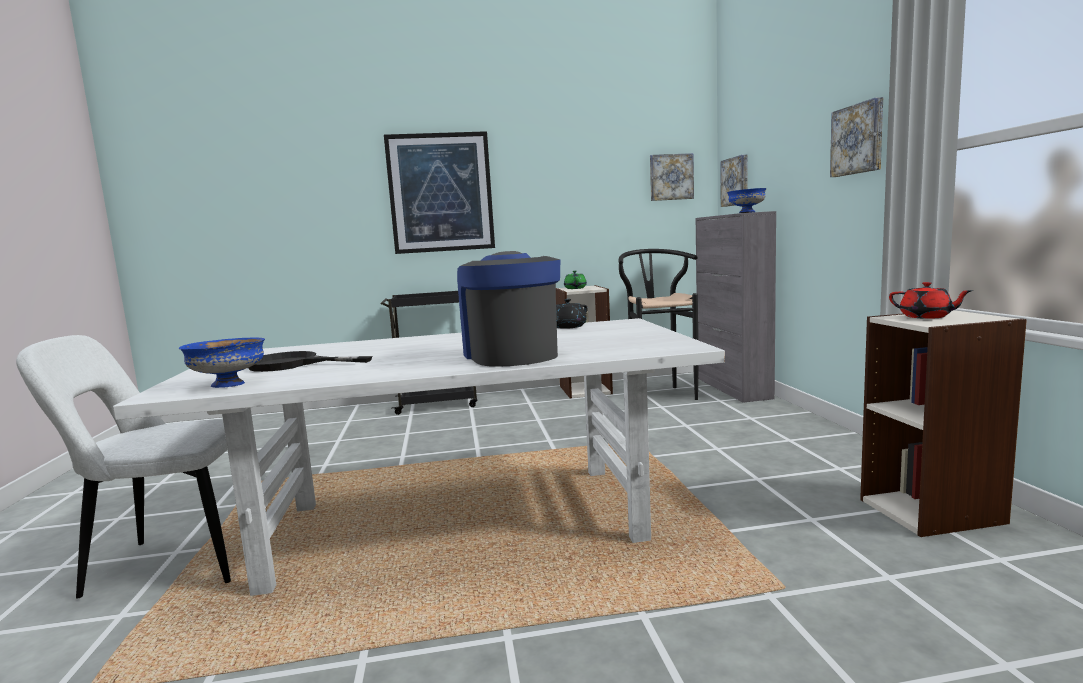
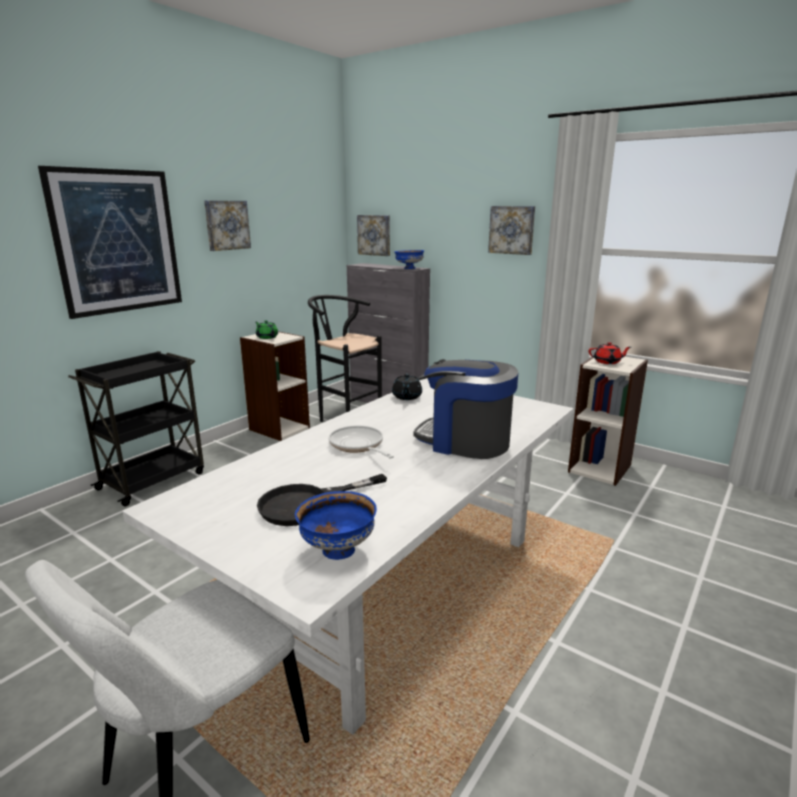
camera: 45 degrees left, 10 degrees up
picture [650,153,694,201] -> picture moved to [204,201,251,251]
none -> frying pan [329,426,394,459]

